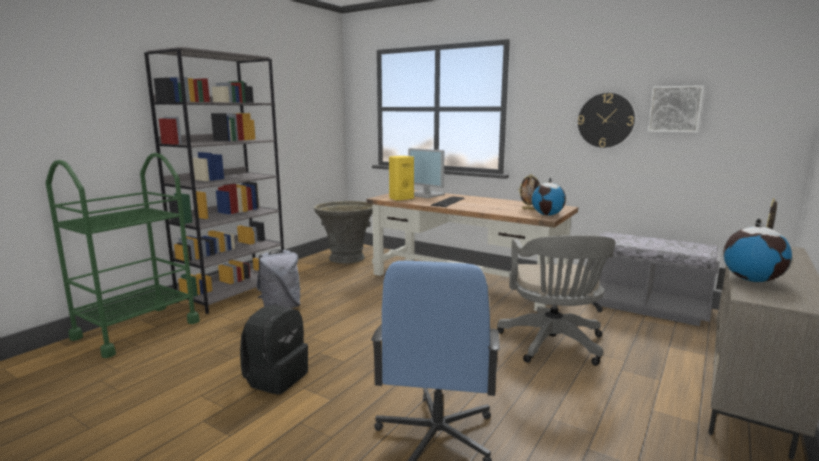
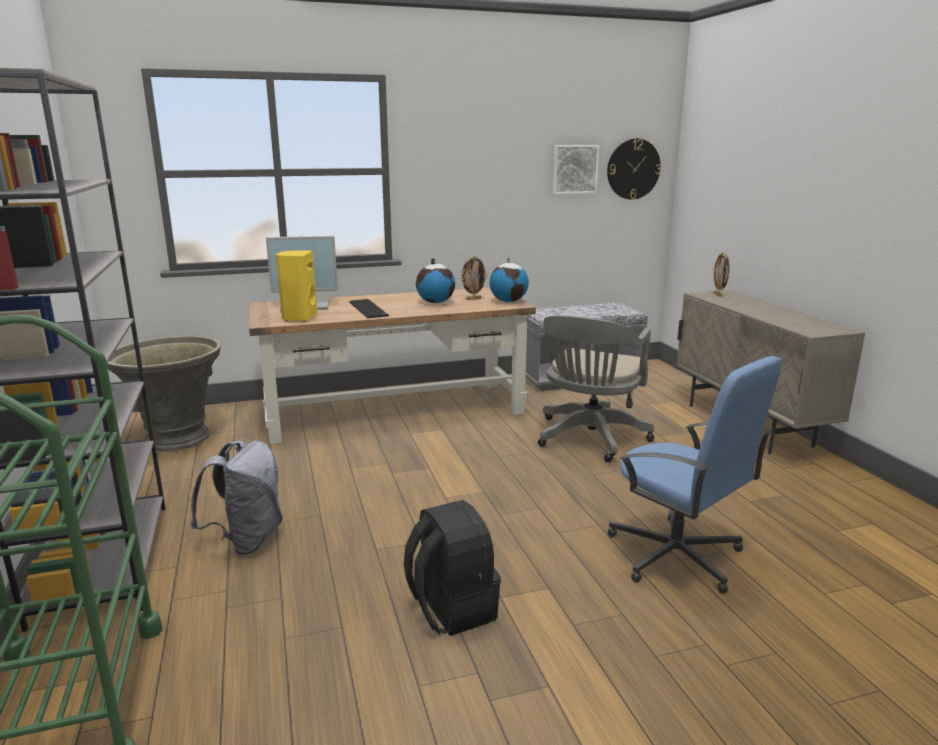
camera: 50 degrees left, 5 degrees up
grey office chair [497,235,616,366] -> grey office chair turned 75 degrees clockwise [538,315,654,462]
wall clock [578,93,635,148] -> wall clock moved to [607,139,661,200]
globe [723,219,792,282] -> globe moved to [416,258,455,303]

